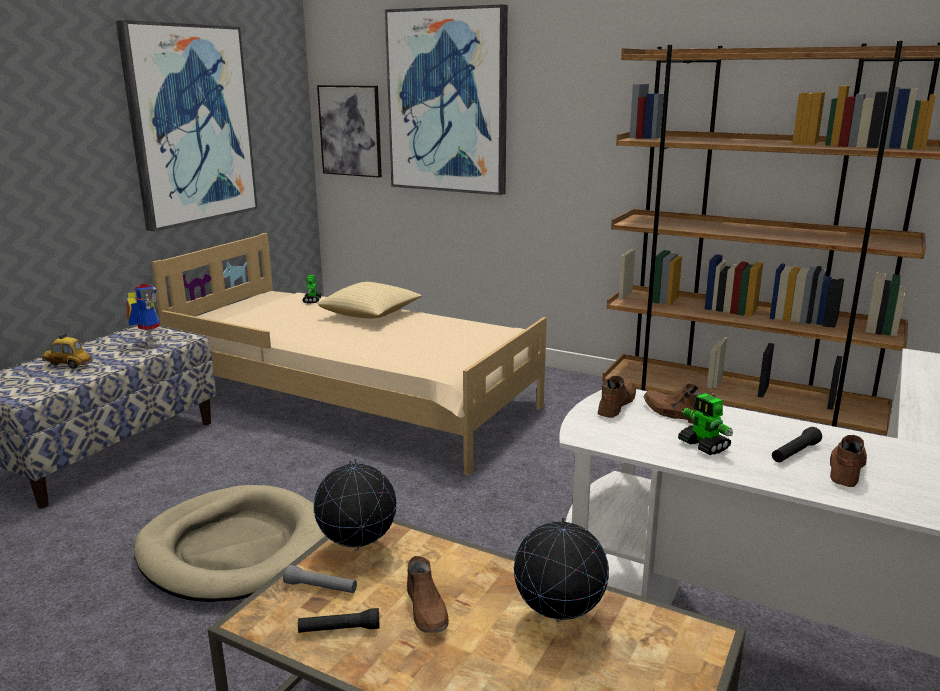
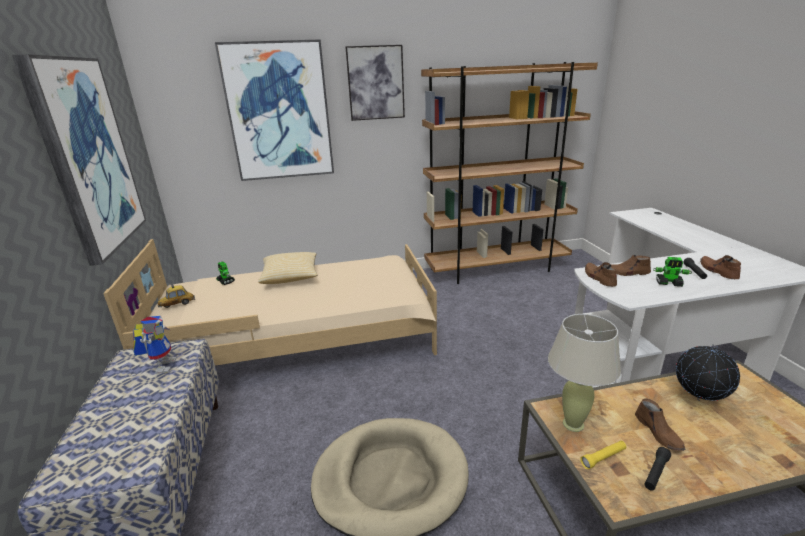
camera: 40 degrees left, 5 degrees up
toy car [42,333,92,369] -> toy car moved to [157,284,195,308]
toy robot [126,284,161,347] -> toy robot turned 60 degrees clockwise [133,316,177,374]
grey flashlight [283,565,357,593] -> yellow flashlight [580,441,626,469]
globe [313,458,397,551] -> beige table lamp [548,314,621,432]
picture [317,85,382,178] -> picture moved to [345,45,405,121]
brown shoe [407,556,449,633] -> brown shoe turned 45 degrees clockwise [635,398,685,451]

